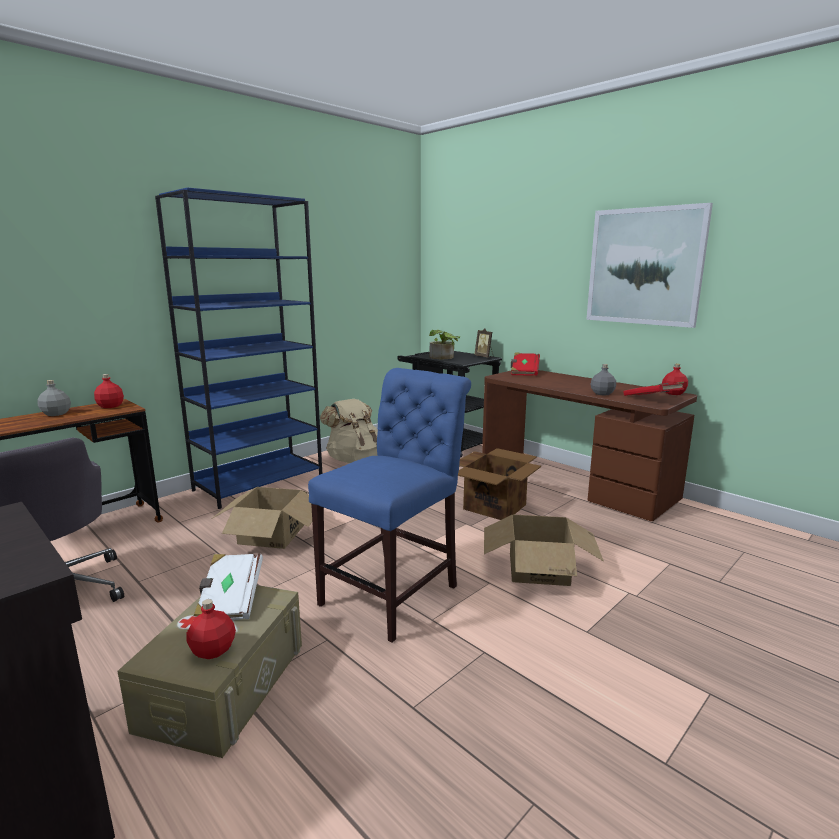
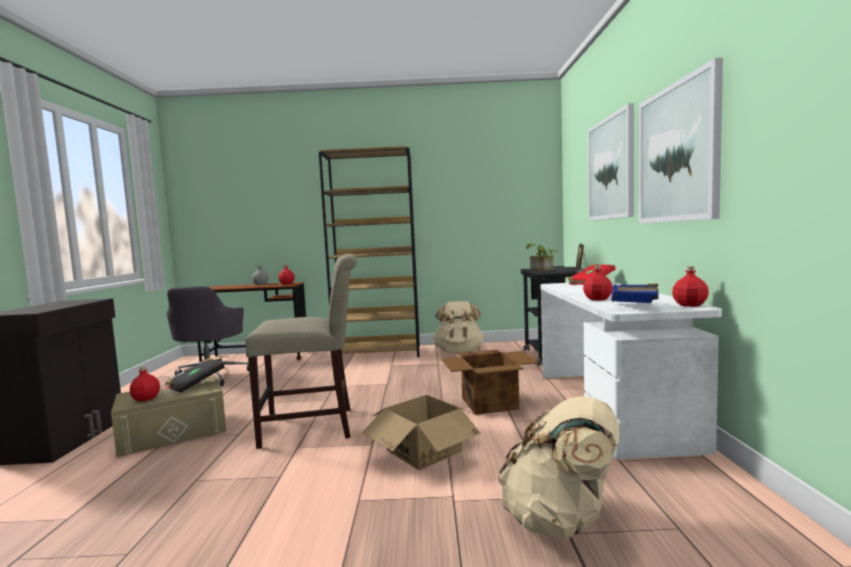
camera: 45 degrees right, 10 degrees down
blue bookcase [155,187,322,509] -> brown bookcase [319,146,420,357]
white book [194,554,263,620] -> black book [166,358,225,393]
cardboard box [213,487,312,549] -> none
blue chair [308,368,471,643] -> beige chair [245,254,357,449]
brown desk [482,370,697,521] -> white desk [541,282,722,459]
grey bottle [591,364,616,396] -> red bottle [583,265,613,301]
red book [623,382,684,396] -> blue book [611,283,659,303]
none -> beige backpack [498,396,619,538]
none -> picture [588,103,634,221]

